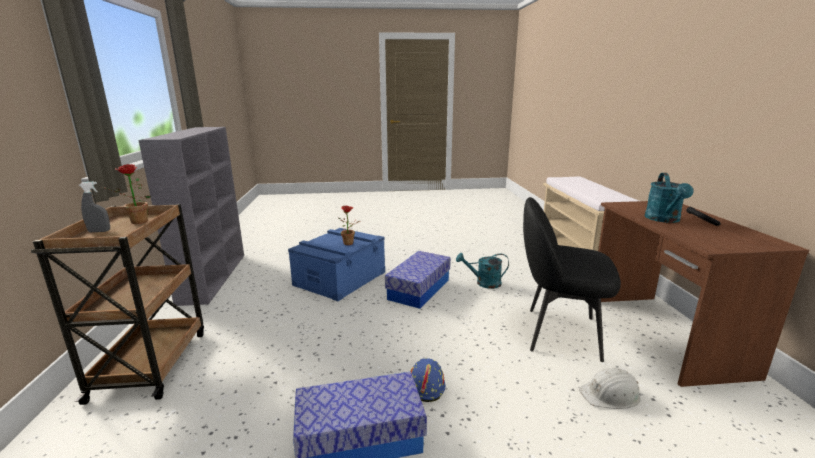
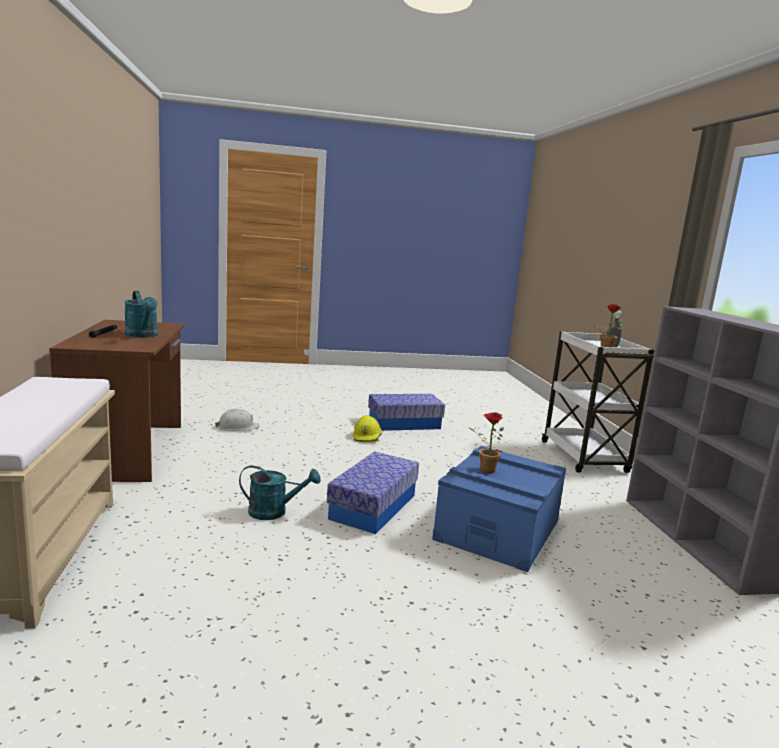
camera: 175 degrees right, 5 degrees down
brown cart [31,204,204,405] -> white cart [541,331,654,473]
blue hard hat [410,358,446,402] -> yellow hard hat [353,415,382,442]
black chair [523,197,621,362] -> none
turquoise watering can [645,173,694,223] -> turquoise watering can turned 135 degrees clockwise [124,291,158,338]

